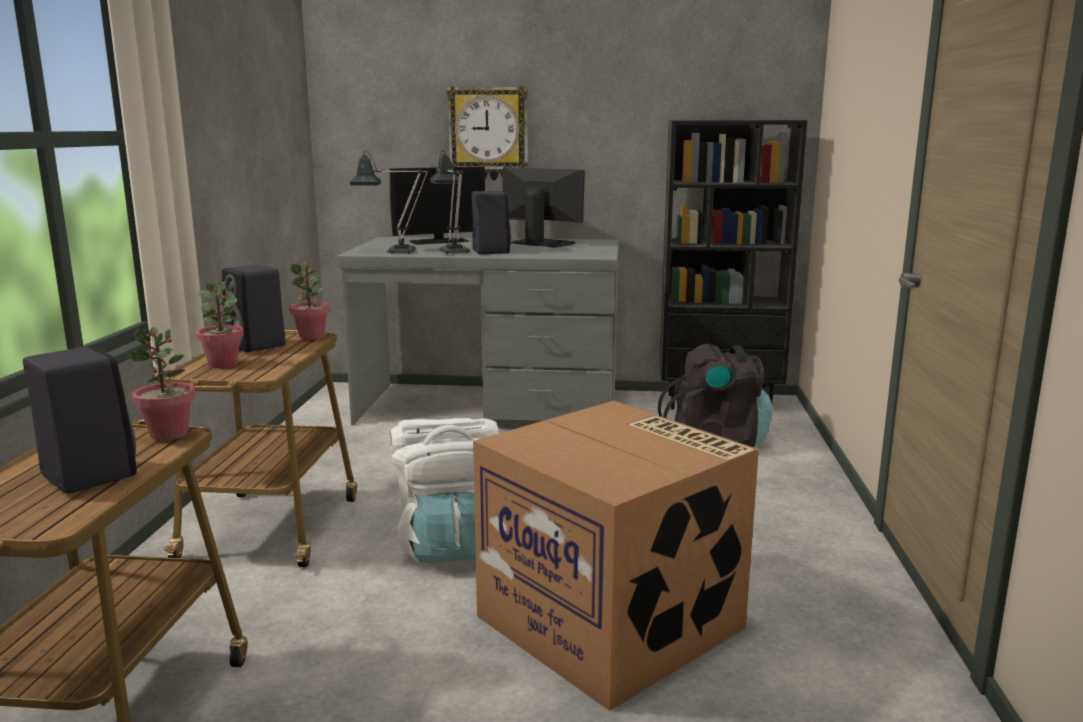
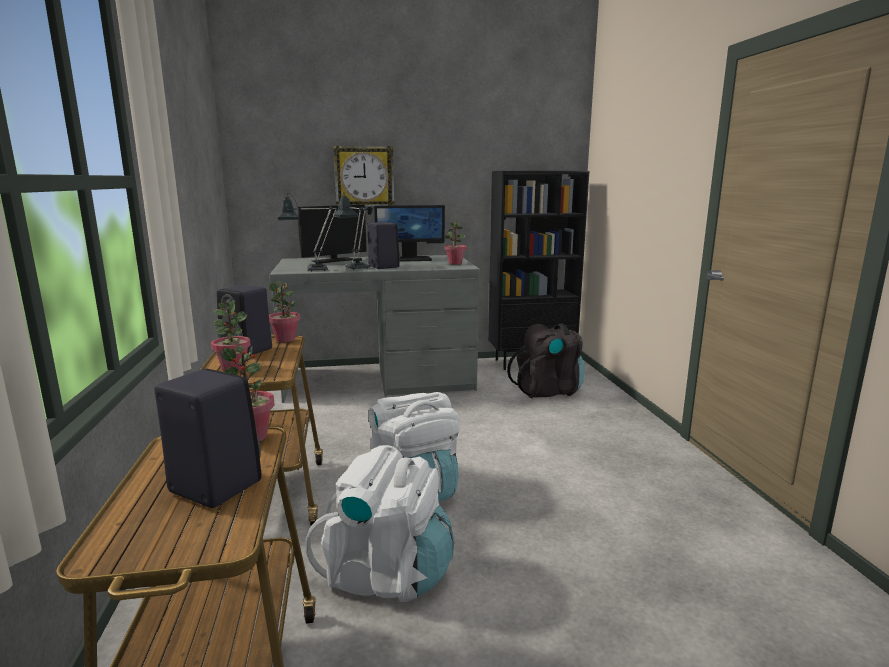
camera: 15 degrees left, 0 degrees up
cardboard box [473,401,759,711] -> none
monitor [503,167,585,248] -> monitor turned 150 degrees clockwise [374,205,445,262]
none -> white backpack [305,445,454,602]
none -> potted plant [445,221,466,265]

